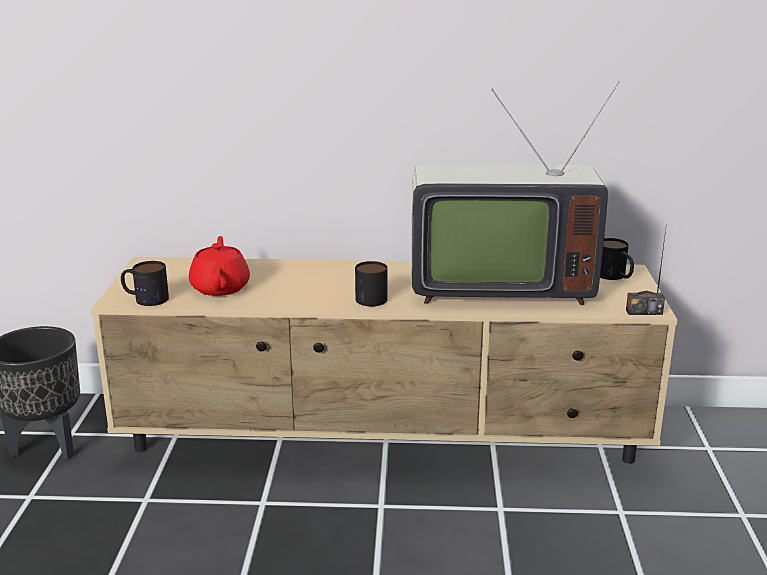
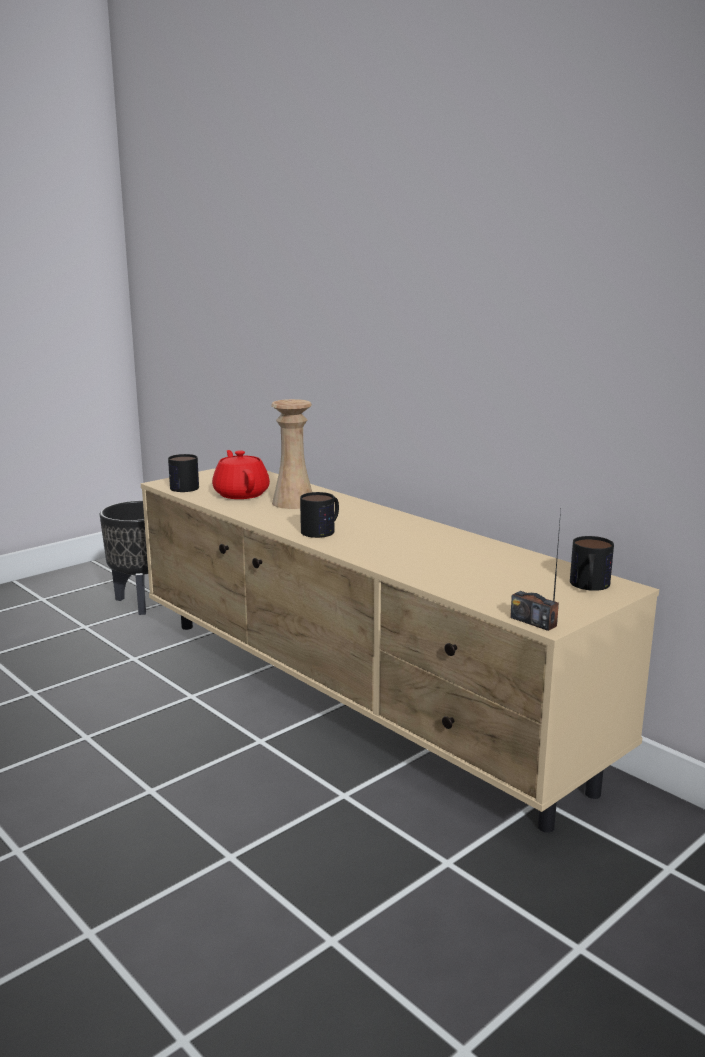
camera: 45 degrees right, 5 degrees down
red teapot [189,236,250,296] -> red teapot turned 60 degrees counterclockwise [212,450,270,499]
television [411,81,620,305] -> none
none -> beige vase [271,399,312,509]

